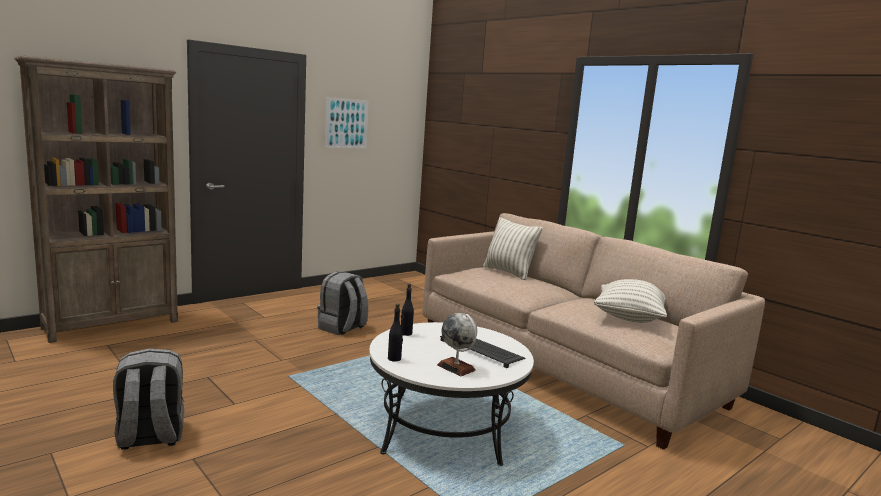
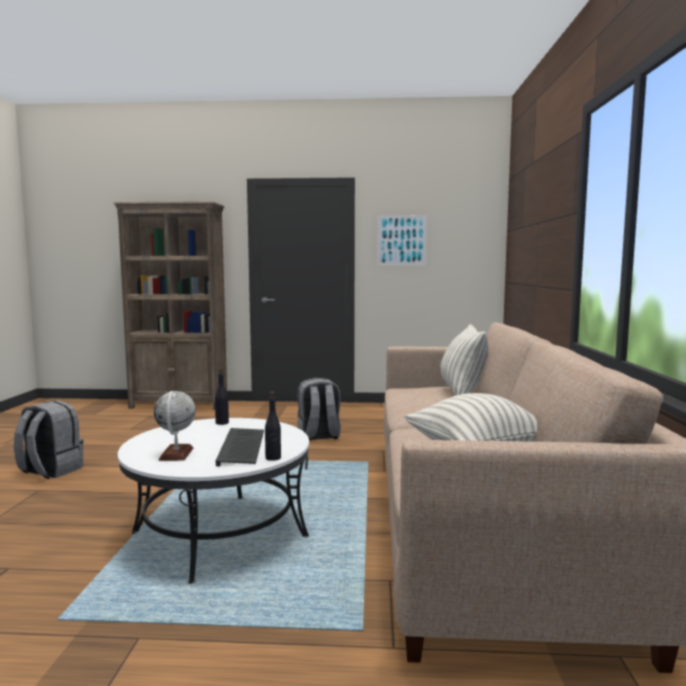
camera: 45 degrees right, 5 degrees down
black bottle [388,303,403,362] -> black bottle moved to [265,391,281,461]

